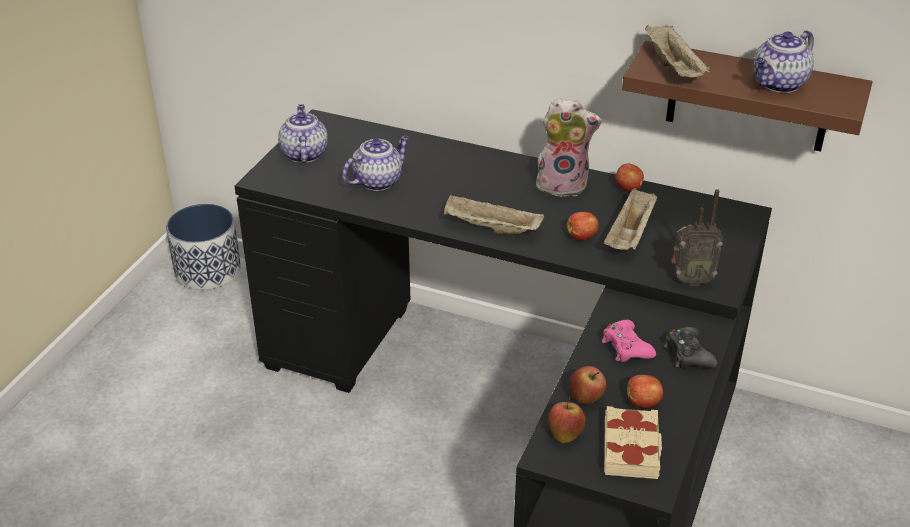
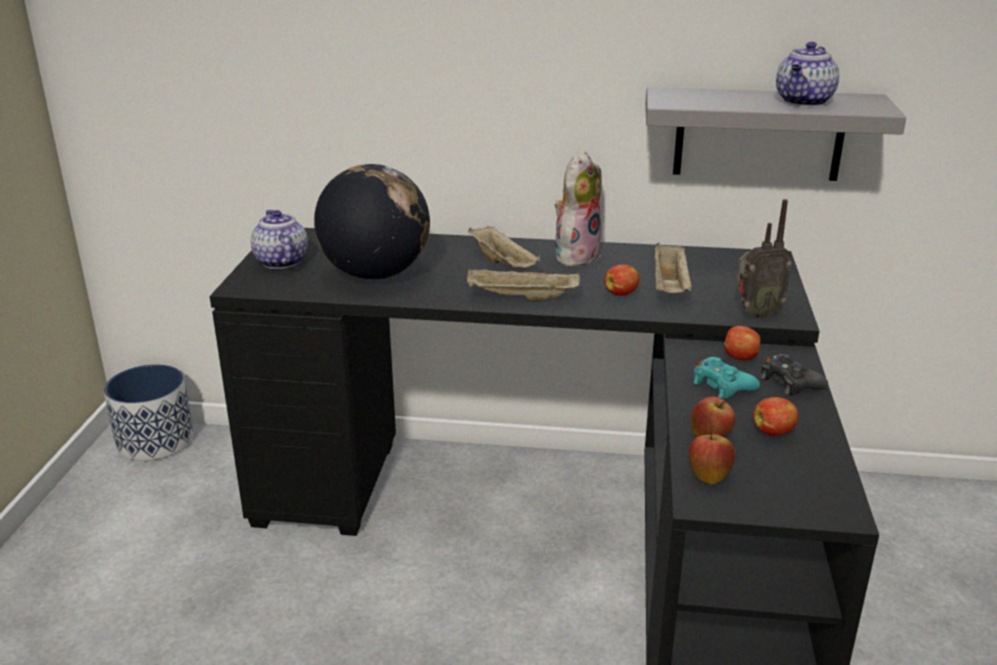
camera: 15 degrees left, 10 degrees down
teapot [342,136,410,191] -> globe [314,164,430,279]
plush toy [536,98,602,197] -> plush toy turned 45 degrees counterclockwise [555,151,602,267]
pink game controller [602,320,656,362] -> turquoise game controller [693,357,760,399]
beige book [604,406,662,479] -> none
apple [616,164,644,191] -> apple moved to [724,326,760,360]
brown shelf [622,41,873,152] -> grey shelf [646,87,906,181]
beige tray [645,24,710,77] -> beige tray moved to [468,226,540,268]

